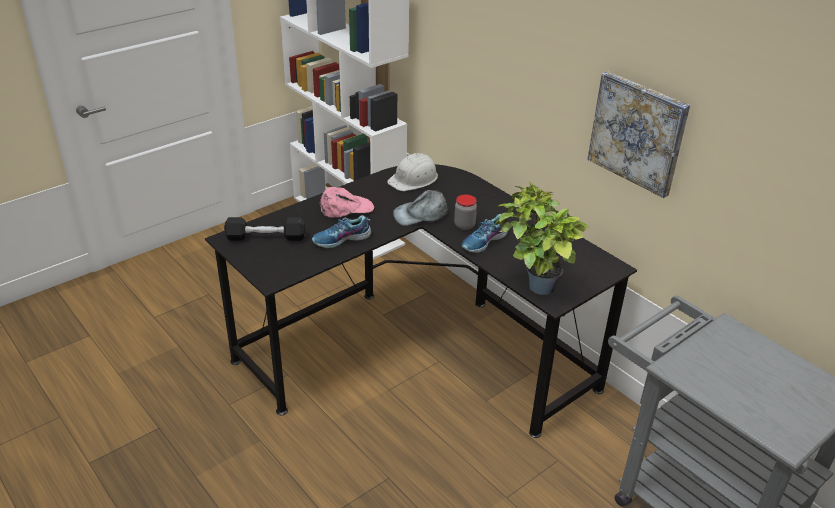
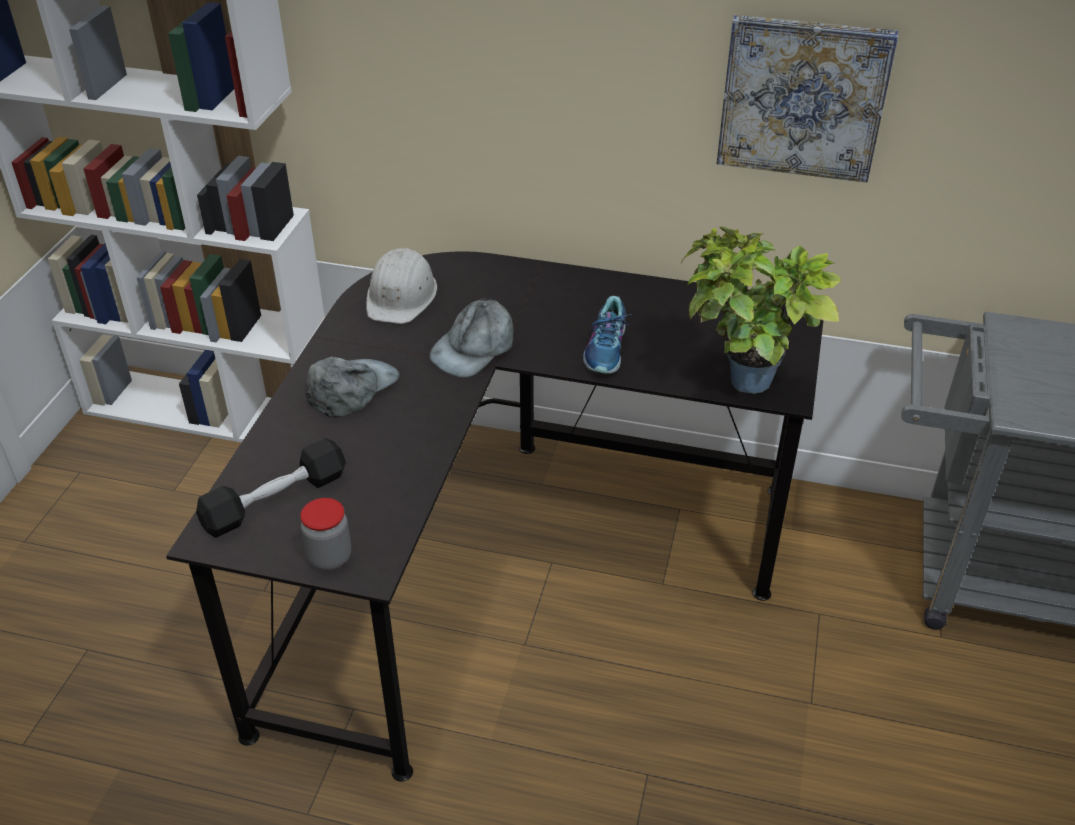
camera: 35 degrees left, 5 degrees up
shoe [312,215,371,249] -> none
pink cap [319,187,374,218] -> grey cap [306,357,400,417]
jar [454,195,477,230] -> jar moved to [300,498,351,570]

